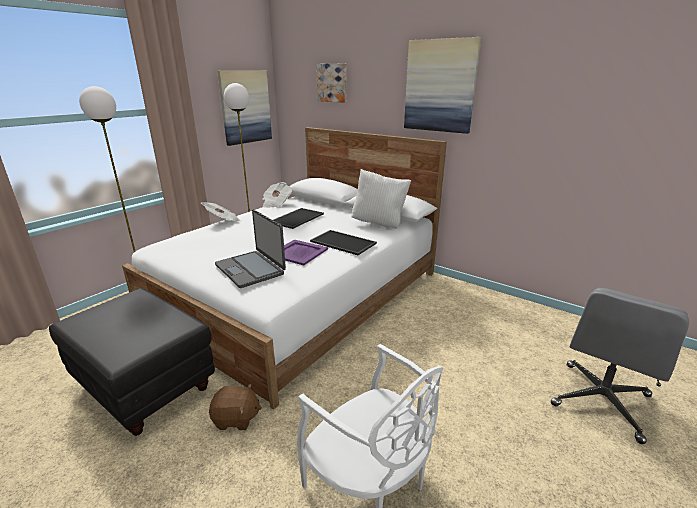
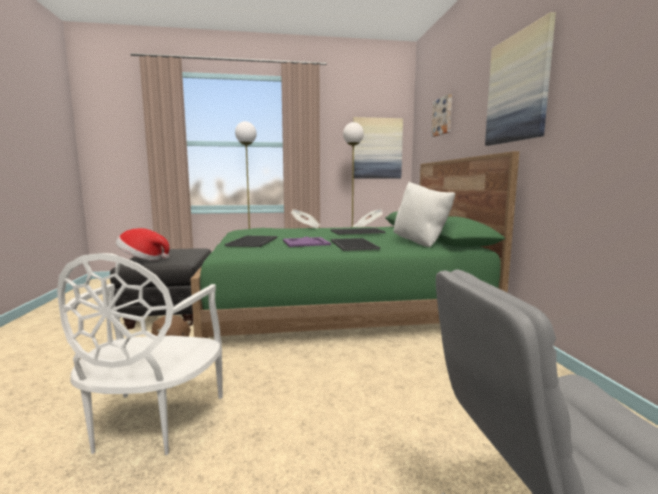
camera: 45 degrees right, 15 degrees down
white bed [122,127,447,410] -> green bed [190,151,519,338]
laptop [215,209,286,288] -> tray [225,236,277,247]
none -> hat [116,228,170,261]

